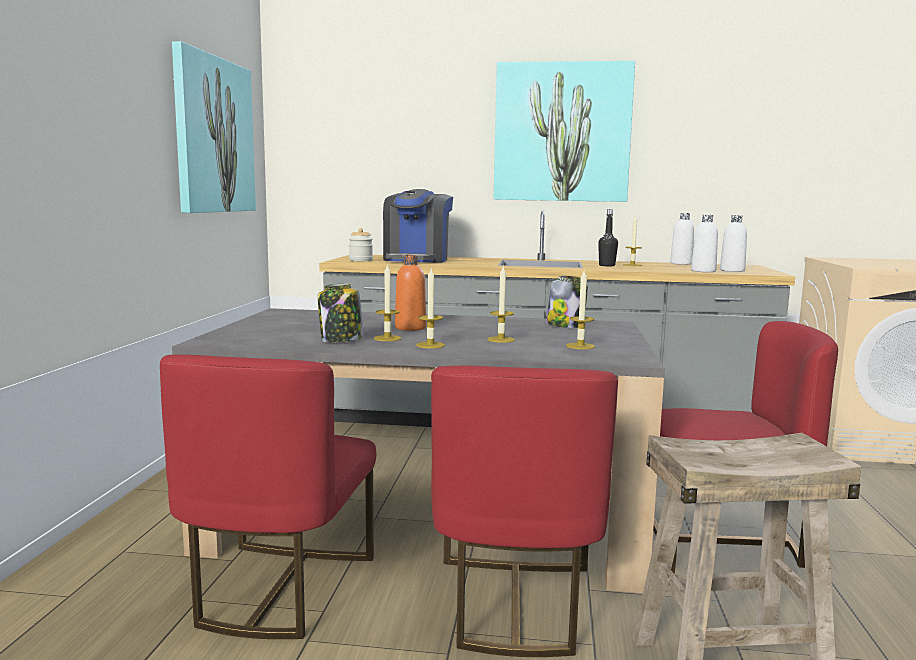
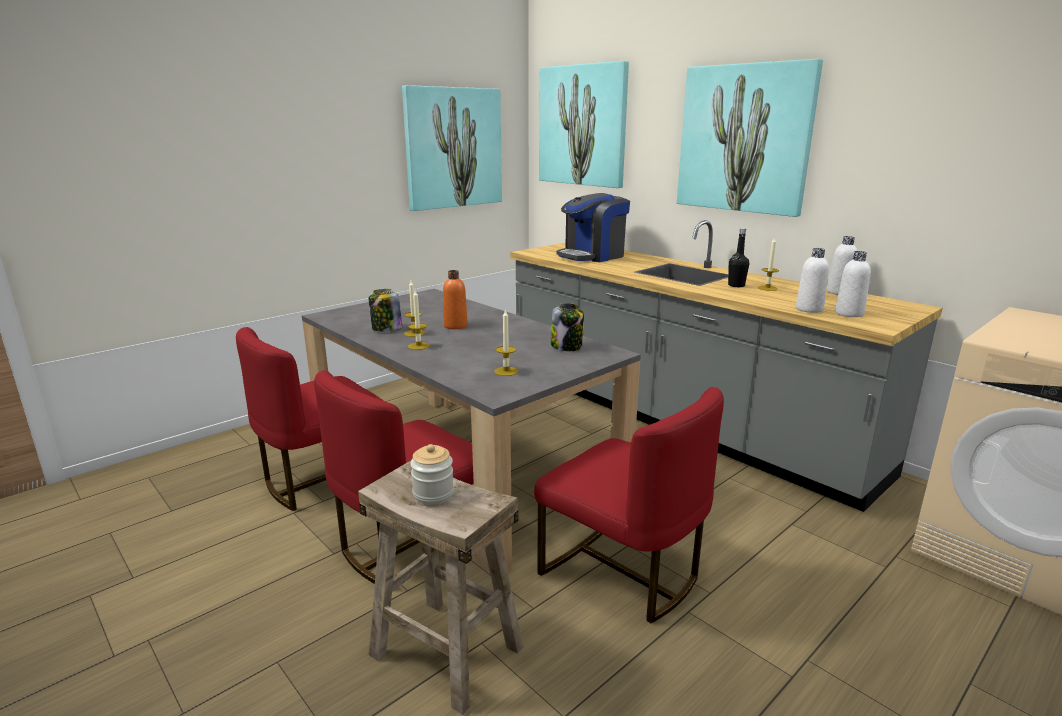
camera: 40 degrees right, 10 degrees up
jar [349,228,373,261] -> jar moved to [410,444,454,505]
candle [487,267,515,343] -> none
none -> picture [539,61,629,188]

